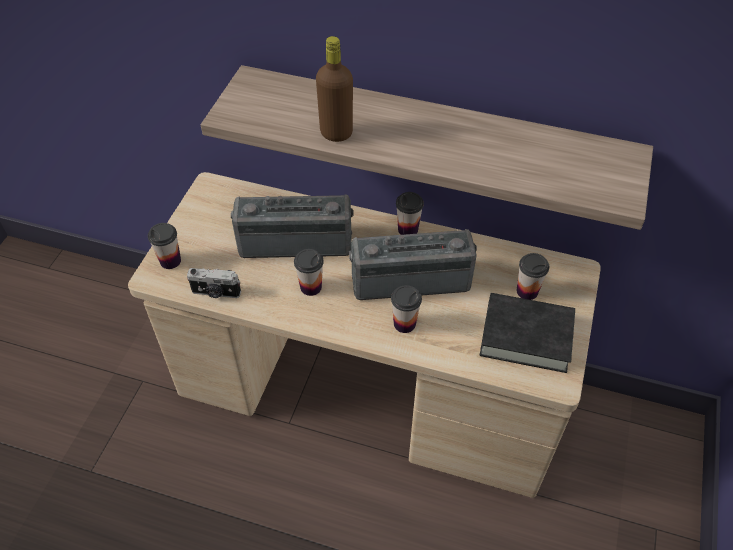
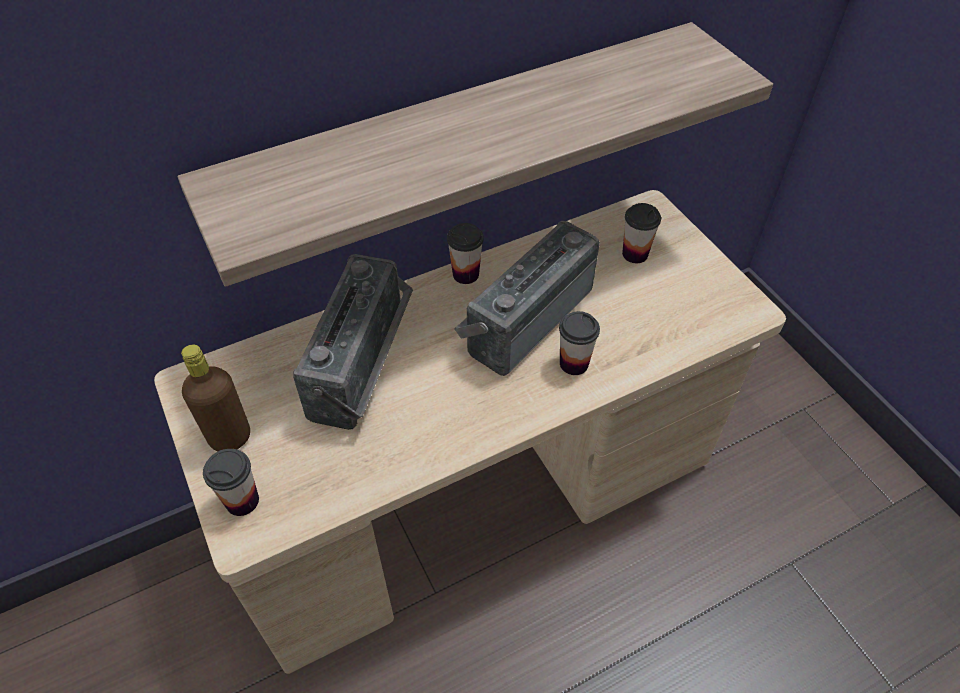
camera: 45 degrees left, 0 degrees up
camera [187,268,241,298] -> none
radio [231,194,354,258] -> radio turned 150 degrees clockwise [293,254,413,430]
cup [294,249,324,296] -> none
brown bottle [316,36,353,142] -> brown bottle moved to [181,345,250,451]
black book [480,293,575,373] -> none

